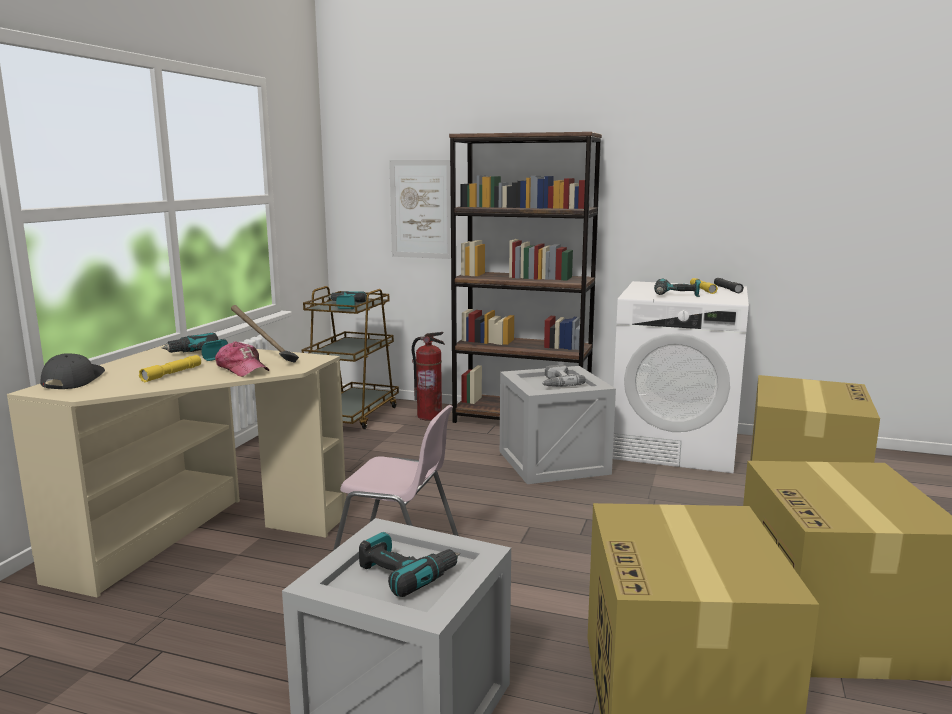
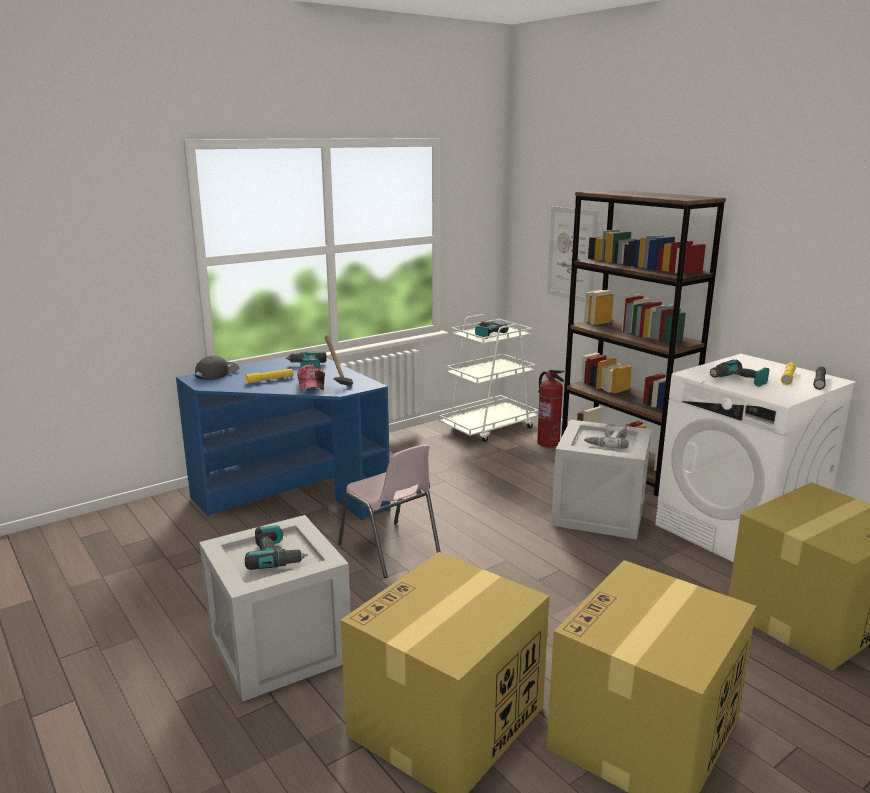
camera: 35 degrees right, 5 degrees up
beige desk [7,344,347,598] -> blue desk [176,356,391,520]
brown cart [302,286,399,429] -> white cart [439,314,539,442]

